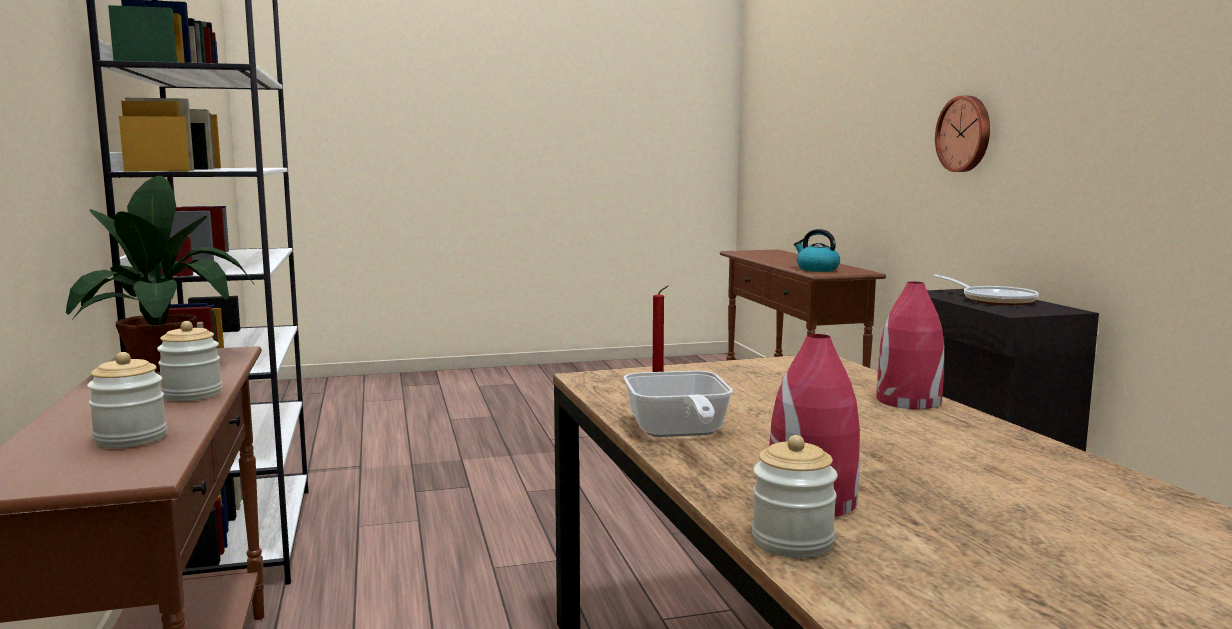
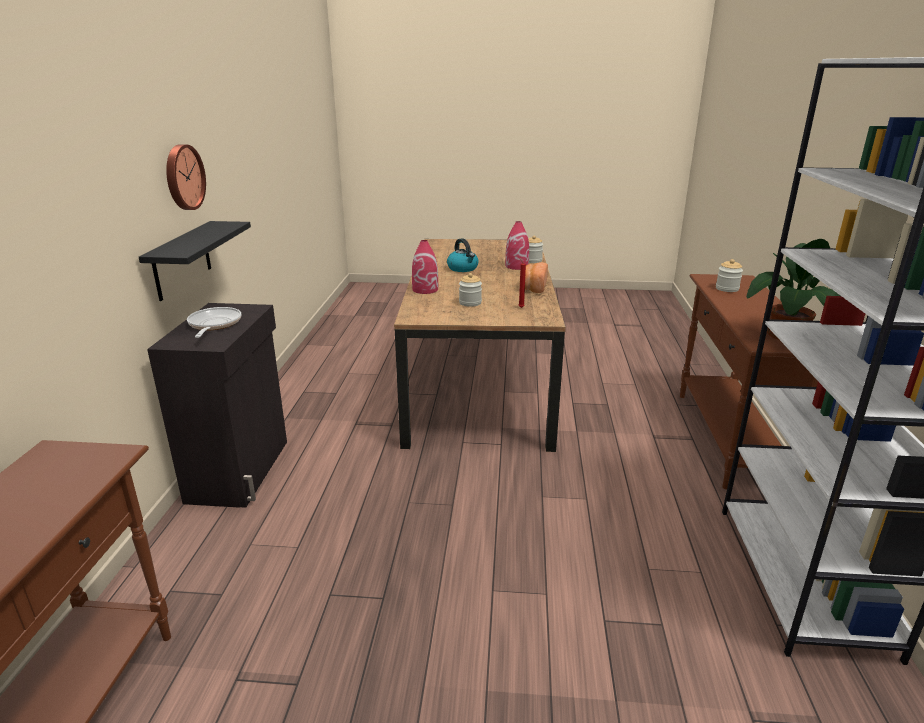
camera: 160 degrees left, 15 degrees up
jar [157,321,222,401] -> jar moved to [459,273,482,307]
frying pan [624,371,733,437] -> bread [525,262,548,293]
kettle [794,229,840,272] -> kettle moved to [447,238,479,272]
wall clock [935,96,990,172] -> wall clock moved to [166,144,206,210]
none -> black shelf [139,221,251,301]

